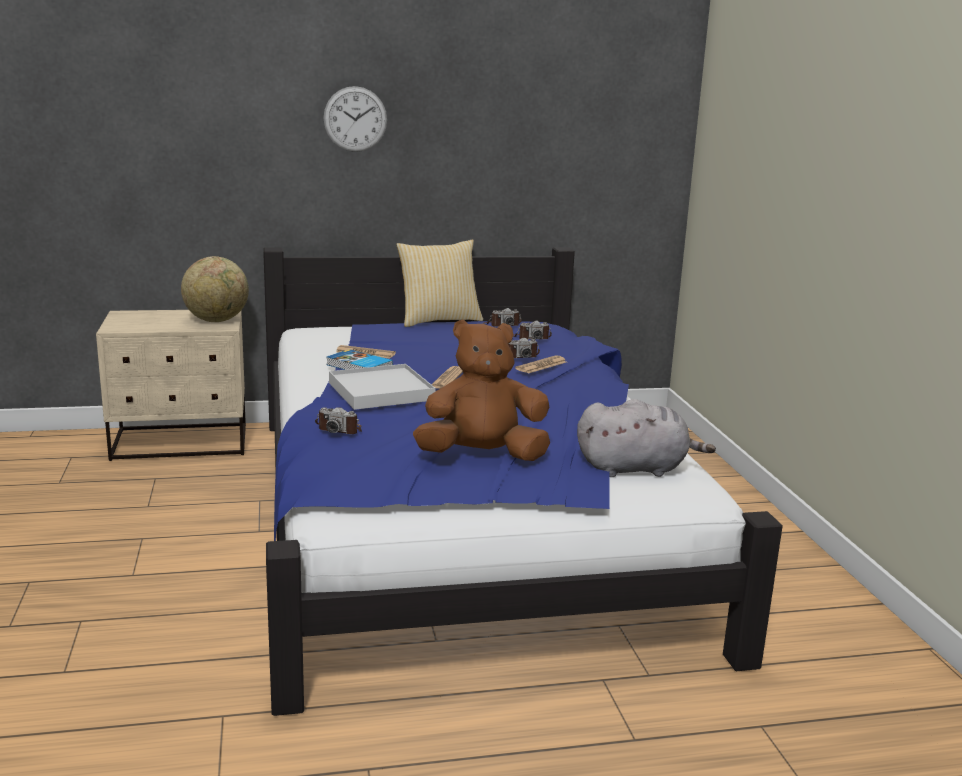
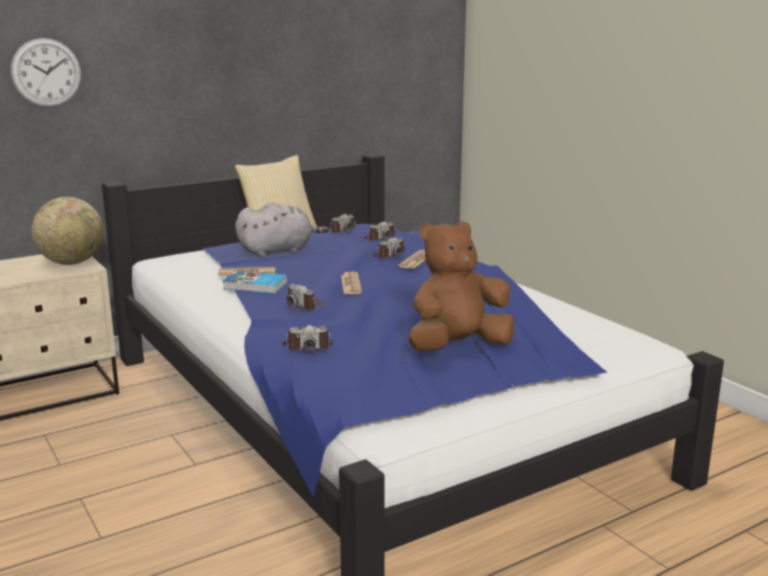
camera: 20 degrees left, 0 degrees up
wall clock [323,86,387,152] -> wall clock moved to [11,38,81,107]
white tray [329,364,436,410] -> camera [287,284,326,310]
grey plush toy [577,399,716,477] -> grey plush toy moved to [235,202,328,257]

